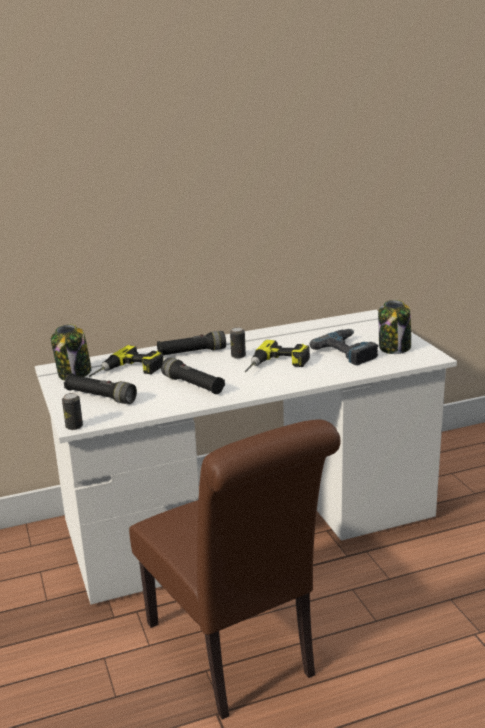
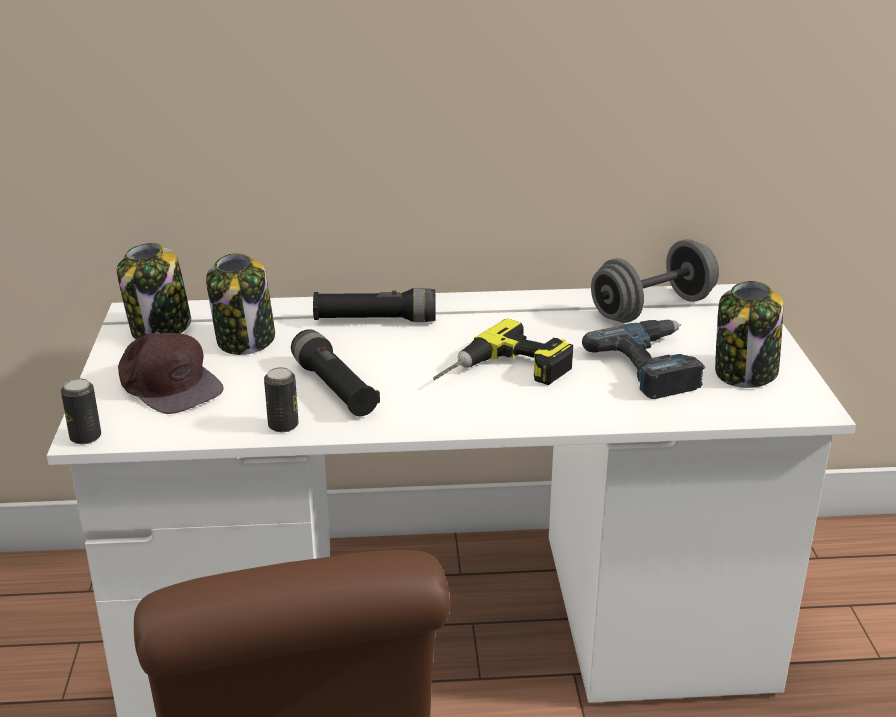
camera: 15 degrees right, 5 degrees up
black flashlight [64,373,137,404] -> brown cap [118,332,224,414]
power drill [89,345,163,377] -> jar [206,253,275,355]
can [230,327,246,359] -> can moved to [264,367,299,432]
none -> grey dumbbell [591,239,719,323]

